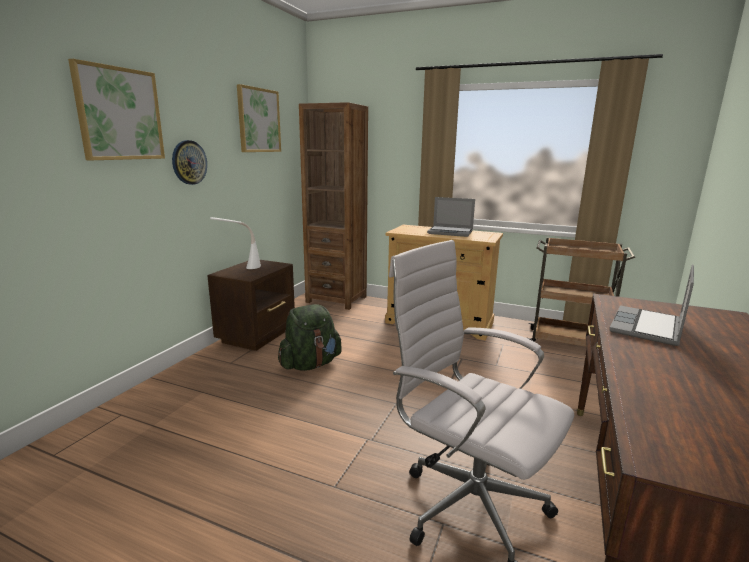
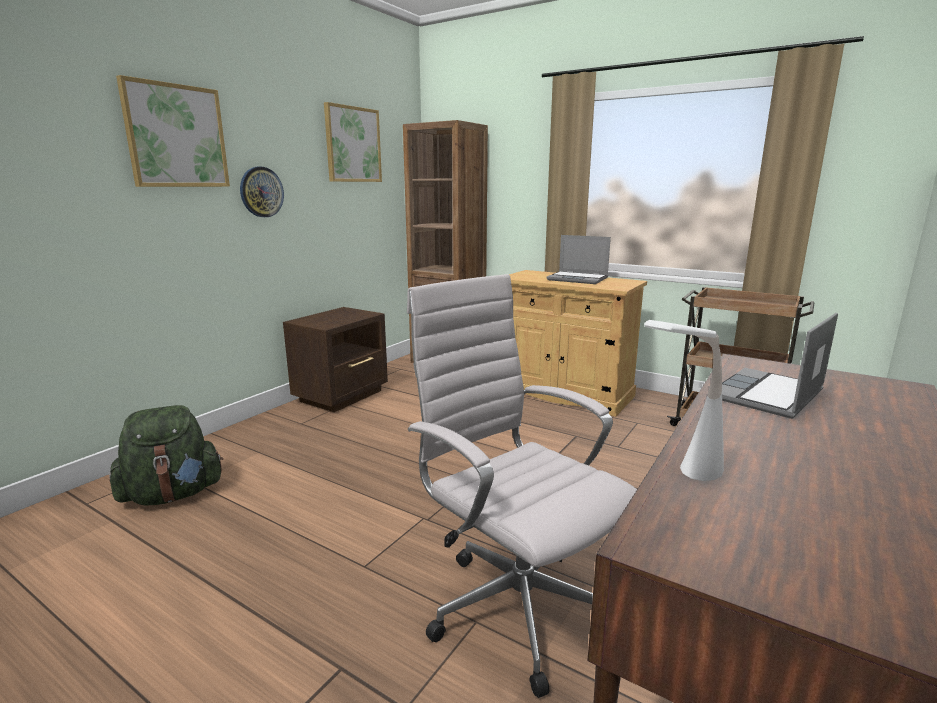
camera: 10 degrees right, 0 degrees up
white table lamp [210,217,261,269] -> white table lamp moved to [644,320,724,481]
green backpack [278,304,342,371] -> green backpack moved to [109,405,223,506]

